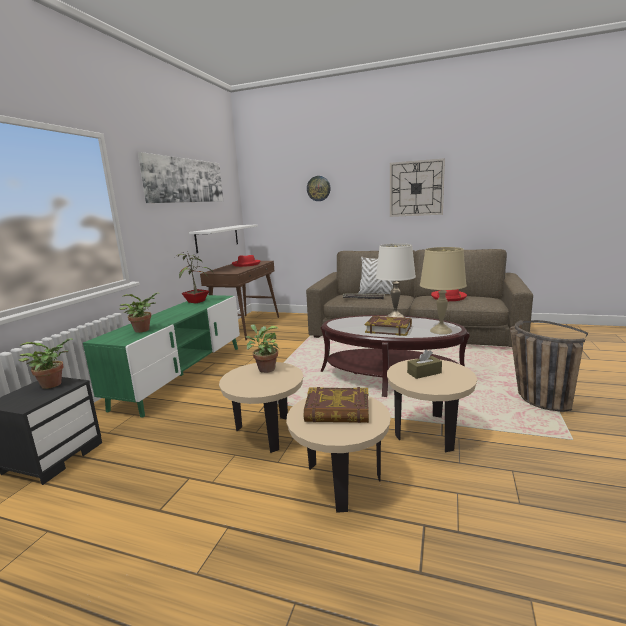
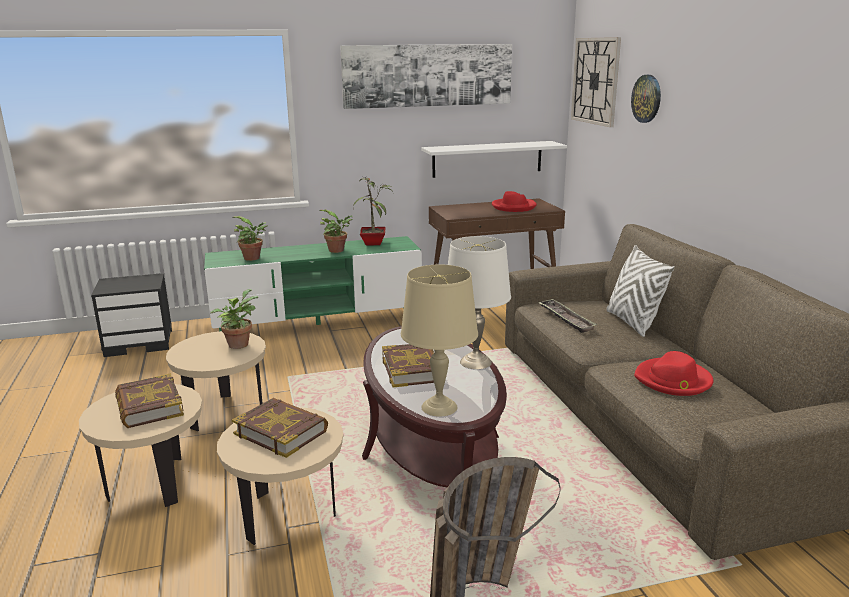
camera: 55 degrees right, 5 degrees up
potted plant [19,338,74,389] -> potted plant moved to [319,210,353,253]
wall clock [390,158,445,217] -> wall clock moved to [571,37,621,127]
brown tissue box [407,350,442,379] -> book [232,398,328,458]

